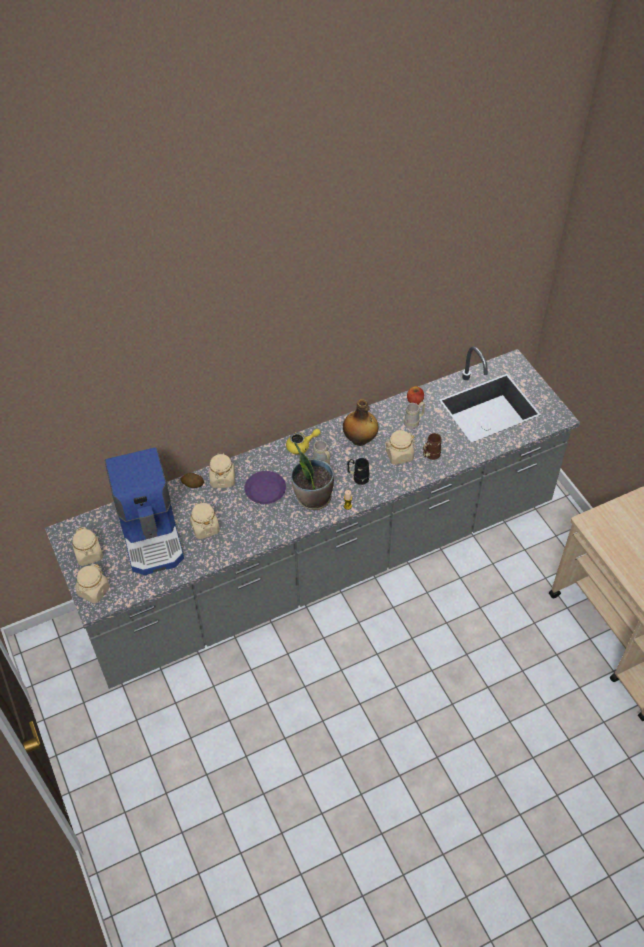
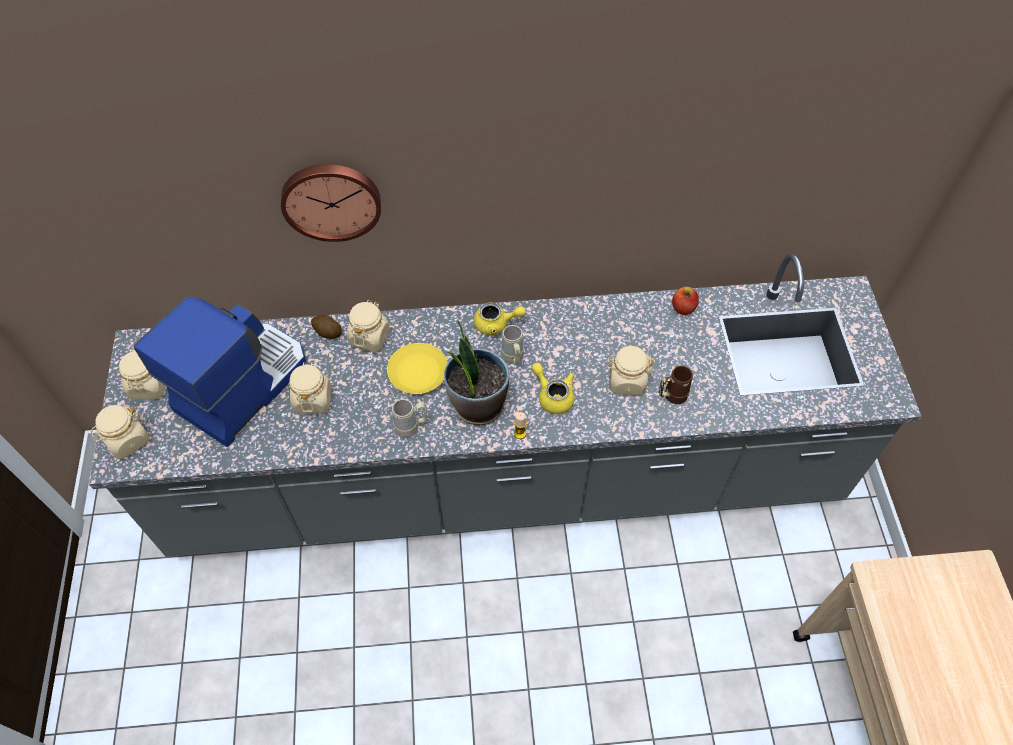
camera: 20 degrees right, 5 degrees up
coffee machine [105,447,184,575] -> coffee machine turned 150 degrees counterclockwise [134,297,307,447]
purple plate [244,471,286,504] -> yellow plate [387,343,448,394]
bottle [343,399,378,446] -> none
black mug [347,458,369,485] -> yellow teapot [531,363,575,414]
beige mug [404,402,425,429] -> beige mug moved to [392,399,427,437]
none -> wall clock [281,164,381,242]

